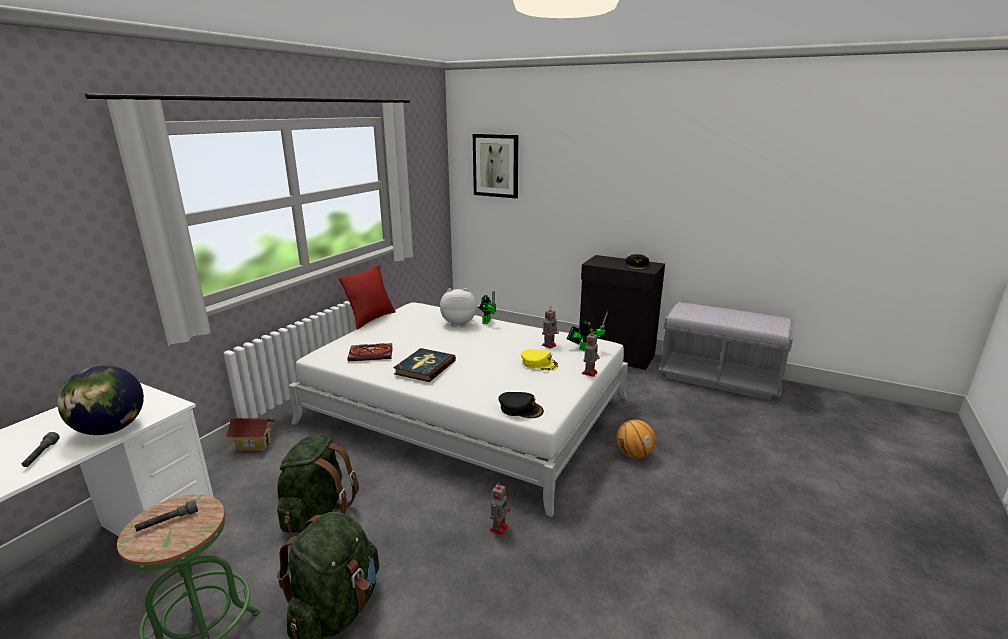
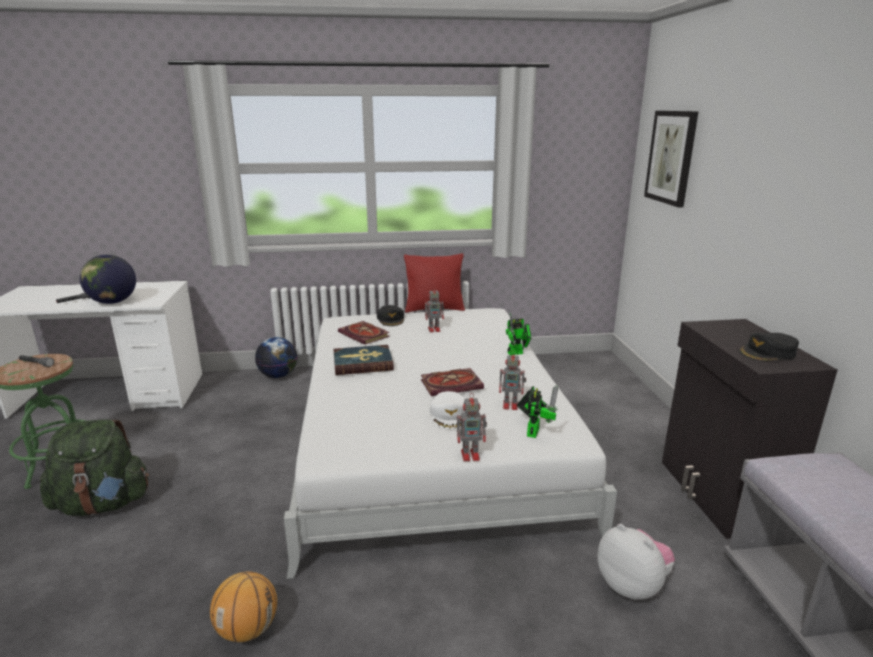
camera: 55 degrees right, 0 degrees up
toy house [226,418,276,451] -> globe [255,337,297,378]
green backpack [277,434,359,533] -> none
plush toy [440,288,477,326] -> plush toy moved to [597,524,675,600]
toy robot [489,482,510,535] -> toy robot moved to [425,286,444,332]
black cap [498,392,544,418] -> black cap moved to [377,305,404,326]
yellow cap [521,349,559,371] -> white cap [430,391,465,429]
basketball [617,420,656,458] -> basketball moved to [210,572,277,642]
none -> book [421,368,484,396]

